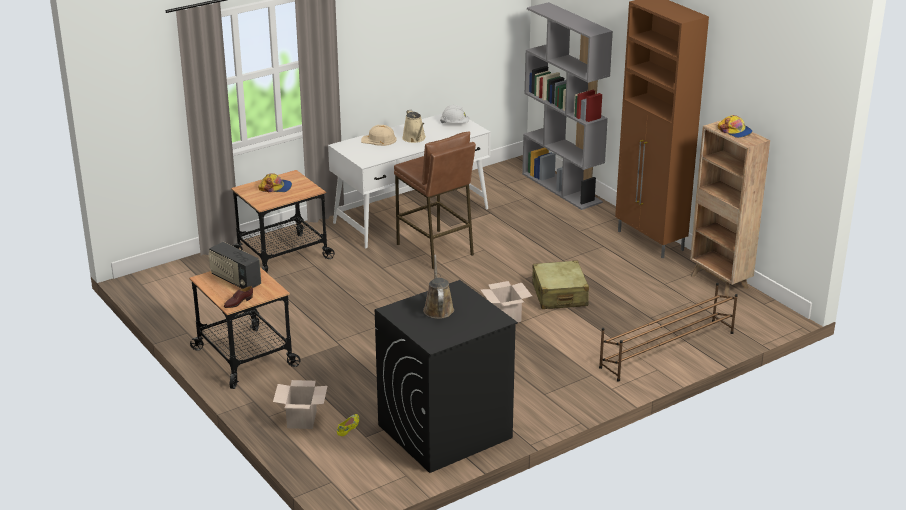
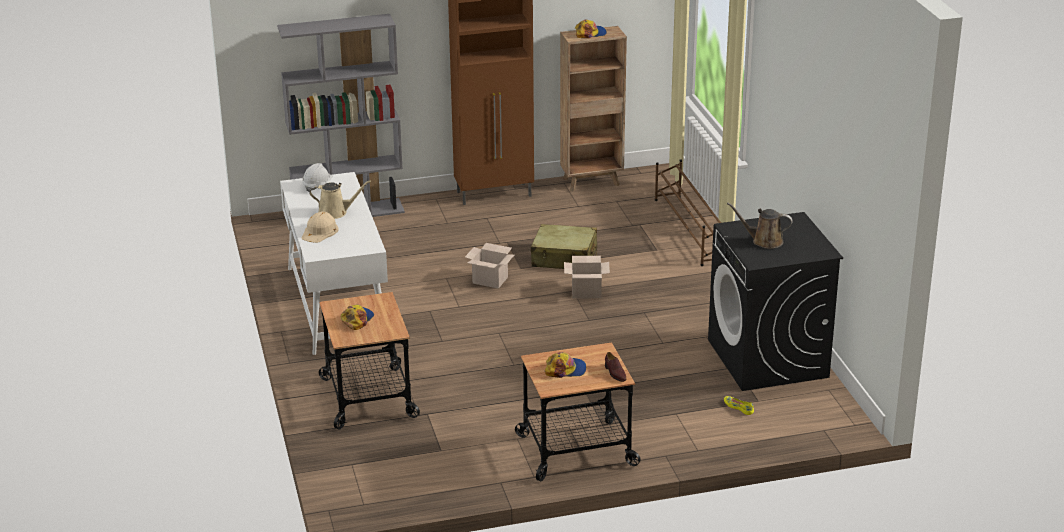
camera: 70 degrees left, 0 degrees up
radio [209,242,261,289] -> cap [545,352,586,378]
cardboard box [273,380,327,429] -> cardboard box moved to [465,243,514,289]
brown stool [394,131,476,269] -> none

